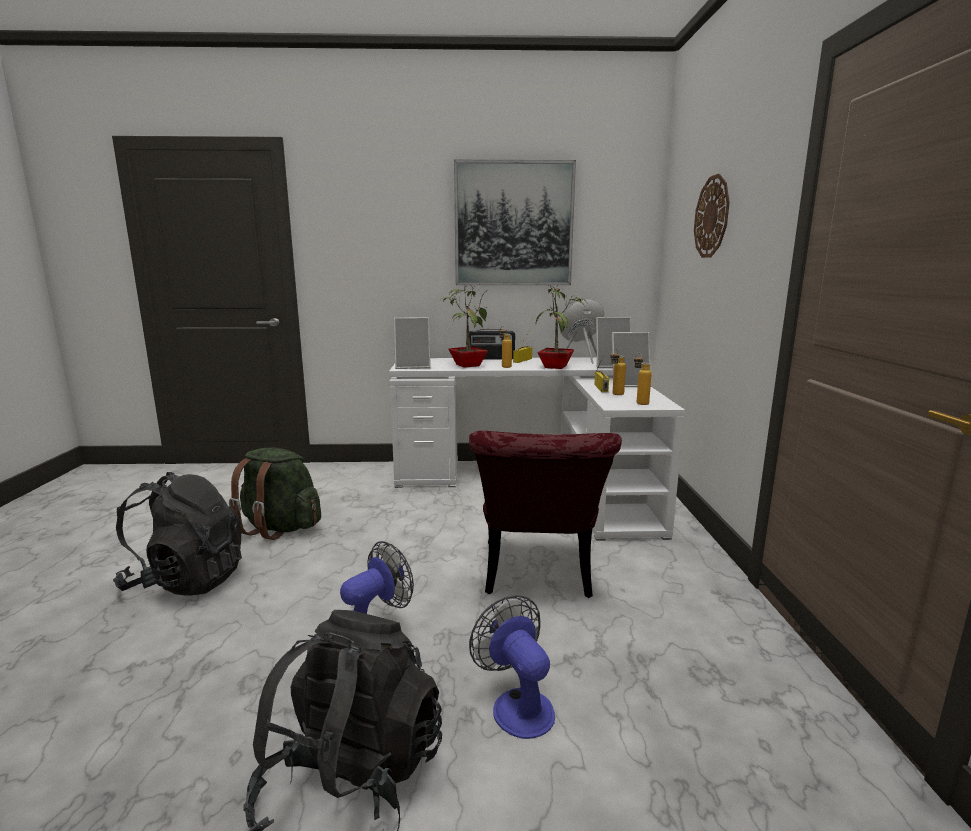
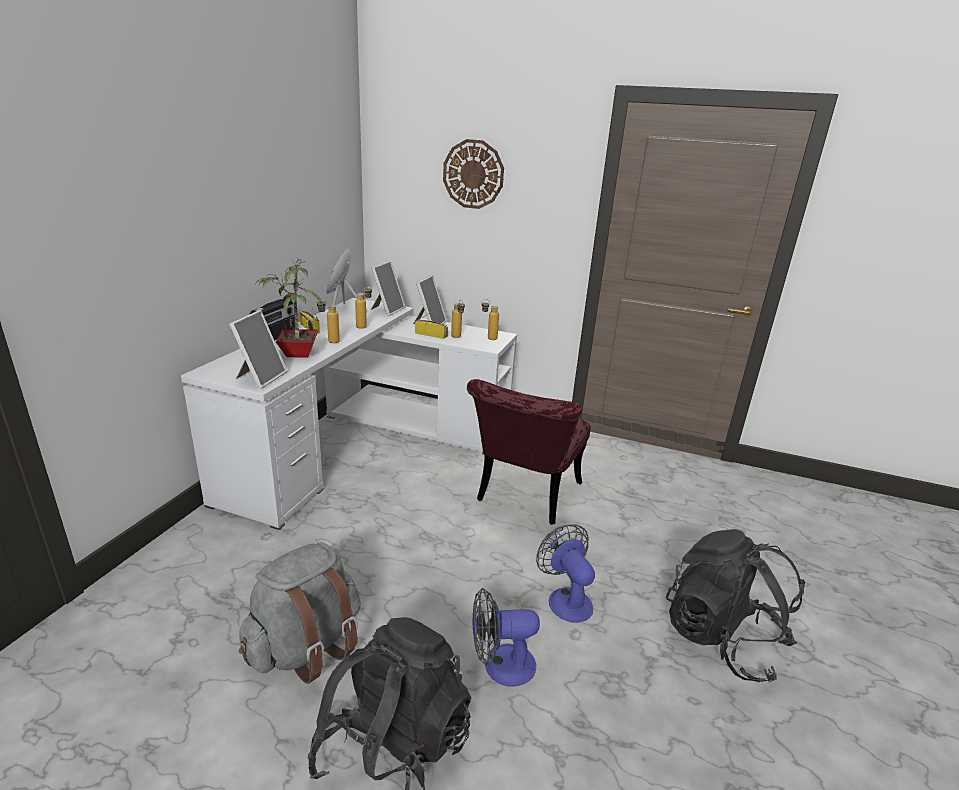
camera: 70 degrees left, 10 degrees up
green backpack [229,448,321,540] -> grey backpack [239,542,361,684]
picture [454,160,576,285] -> none
red chair [469,431,622,598] -> red chair turned 90 degrees clockwise [467,379,591,525]
fan [469,595,555,739] -> fan moved to [472,588,540,687]
potted plant [536,285,588,369] -> bottle [355,285,372,329]

